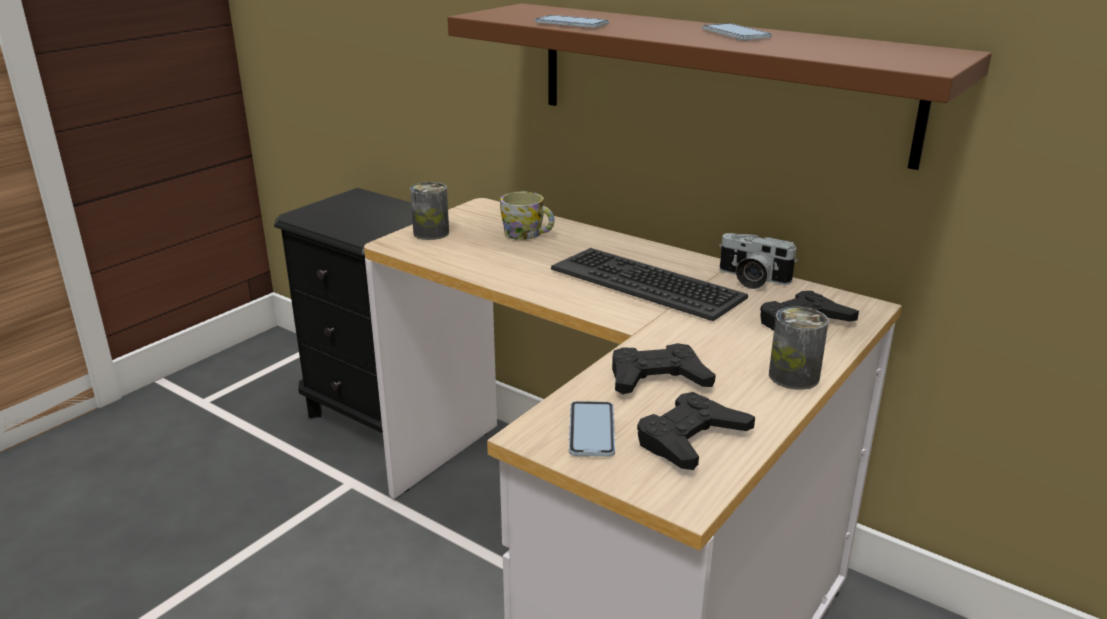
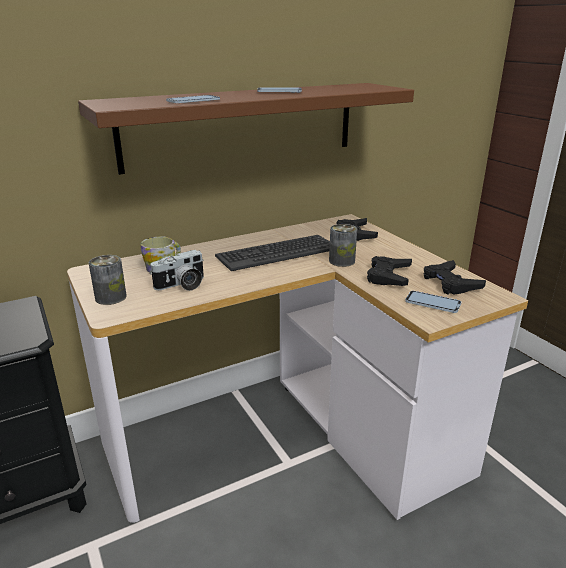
camera: 65 degrees left, 0 degrees up
camera [719,233,798,289] -> camera moved to [150,250,204,291]
can [769,306,829,390] -> can moved to [329,224,357,267]

